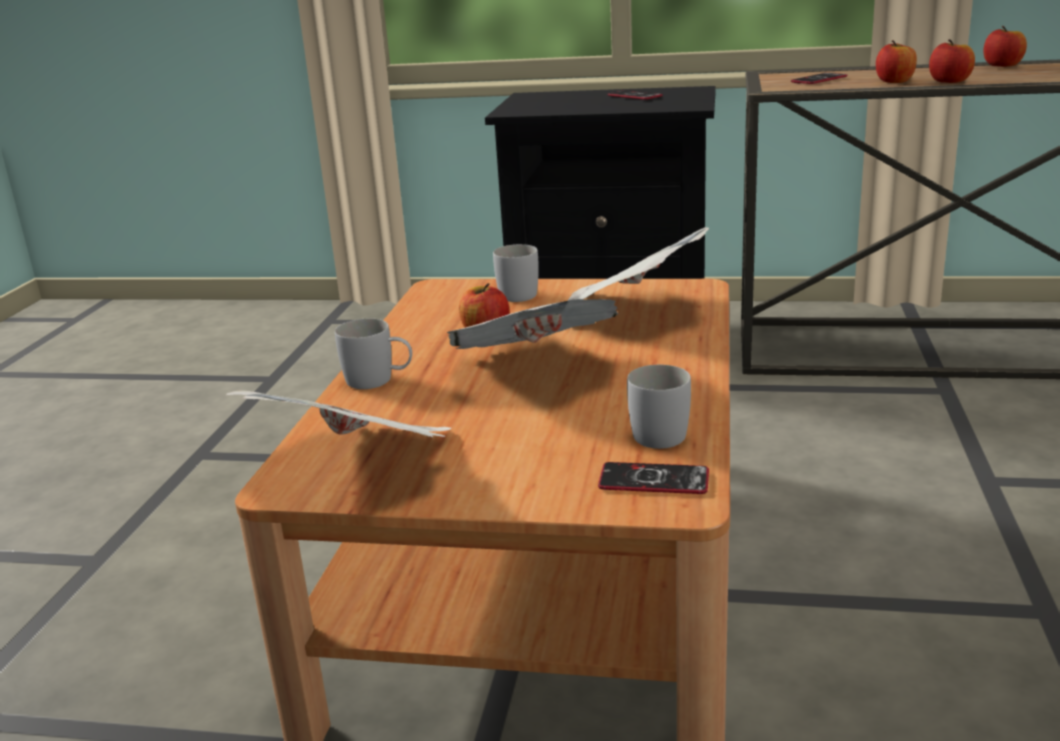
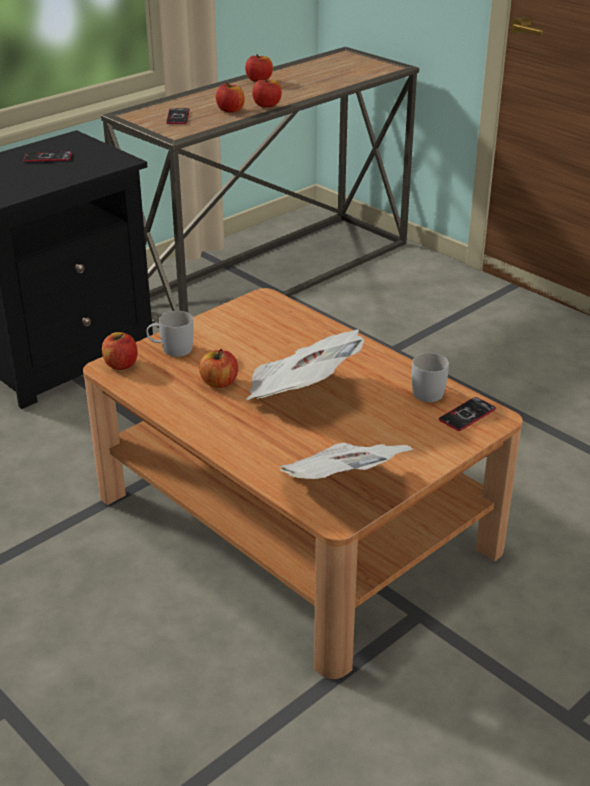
camera: 55 degrees left, 10 degrees up
white mug [335,319,412,389] -> none
newspaper [568,227,709,301] -> none
none -> apple [102,332,137,370]

